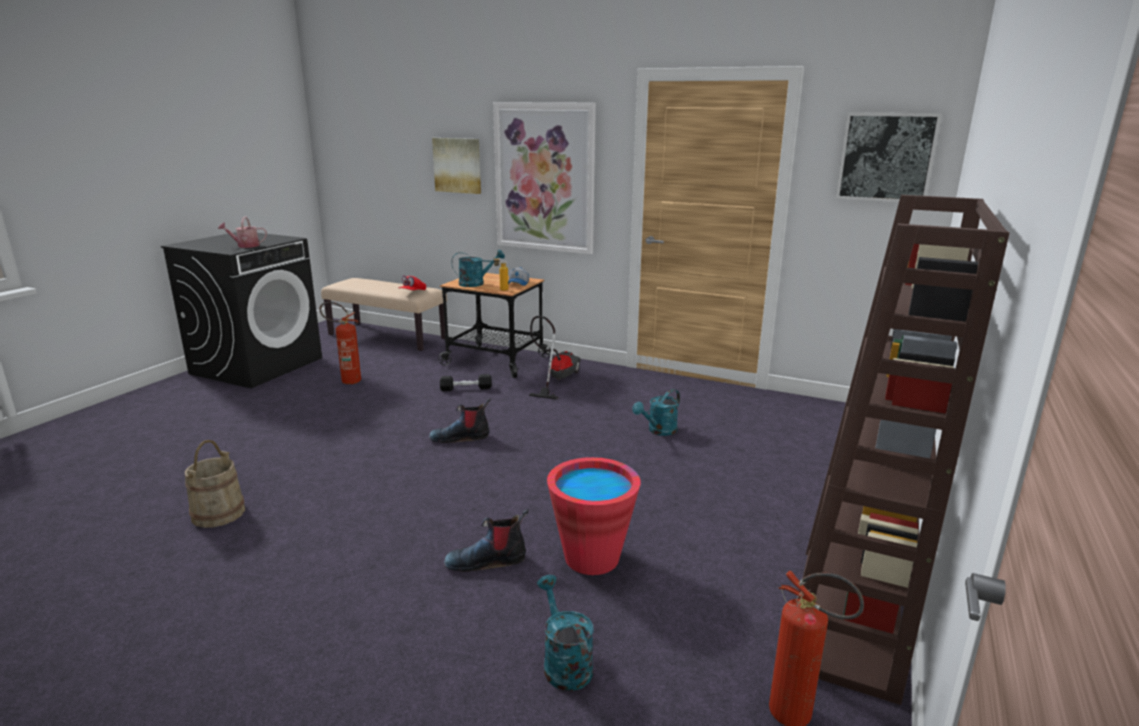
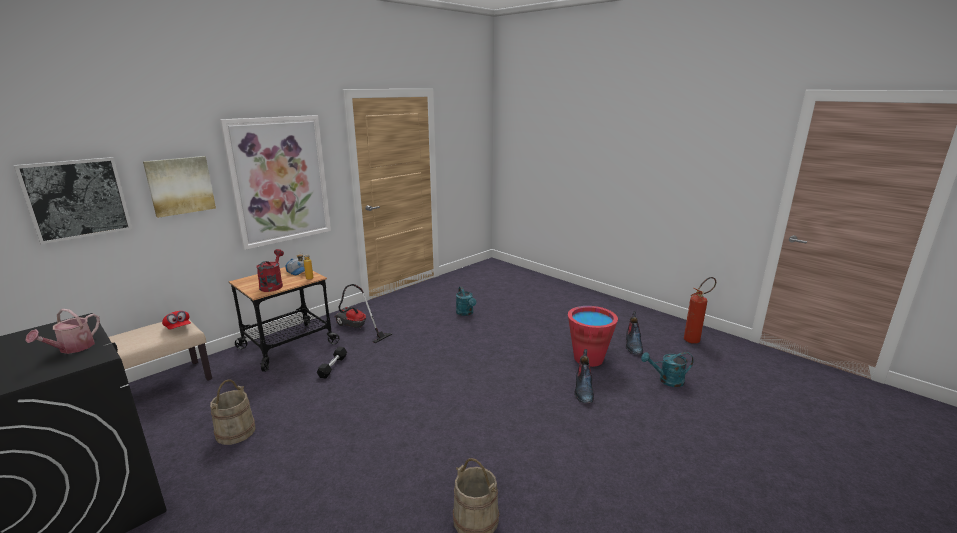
camera: 70 degrees left, 0 degrees up
fire extinguisher [320,302,361,384] -> beige bucket [210,379,255,445]
boot [429,398,491,443] -> boot moved to [626,311,643,355]
turquoise watering can [451,249,505,287] -> red watering can [256,249,284,292]
brown bookcase [798,195,1009,705] -> none
picture [836,112,942,202] -> picture moved to [14,157,132,244]

